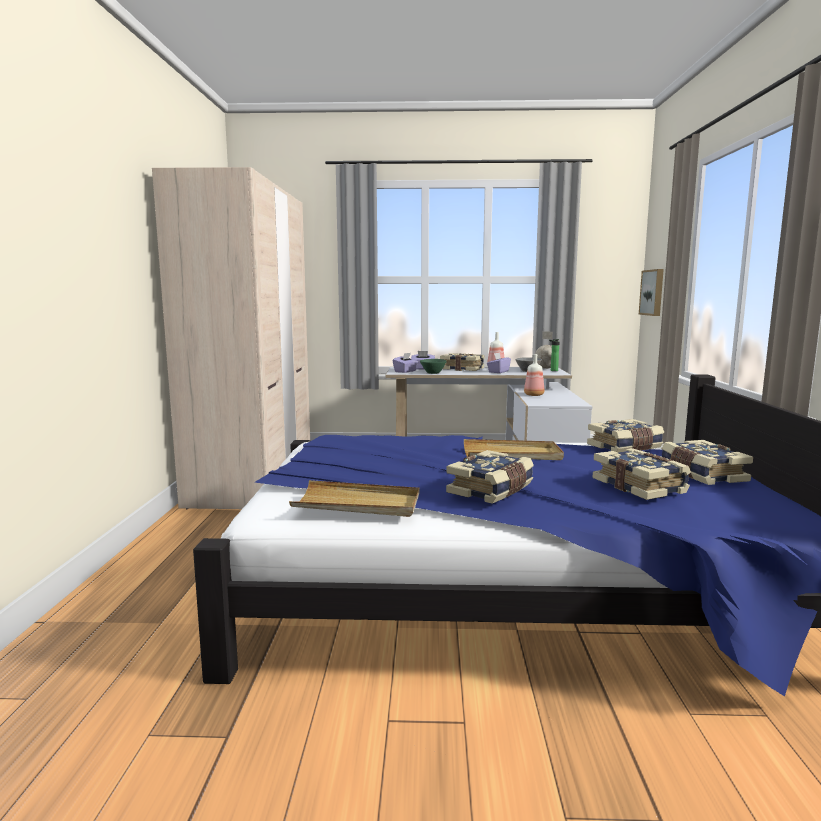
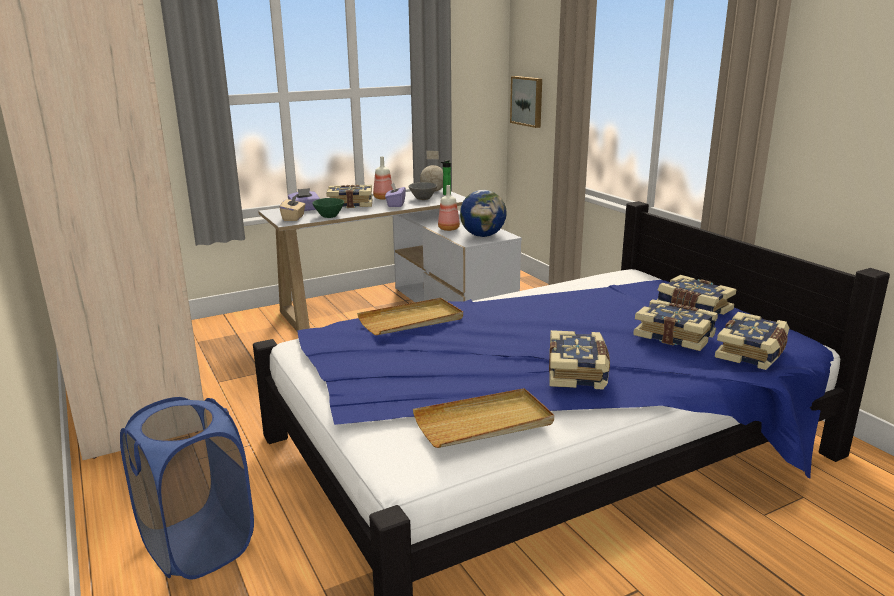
camera: 30 degrees left, 10 degrees up
purple tissue box [393,353,418,373] -> beige tissue box [279,195,305,221]
beige tray [464,439,564,460] -> beige tray moved to [357,298,463,335]
book [587,419,664,452] -> book moved to [715,312,789,370]
none -> blue laundry basket [120,397,254,580]
none -> globe [460,190,507,237]

